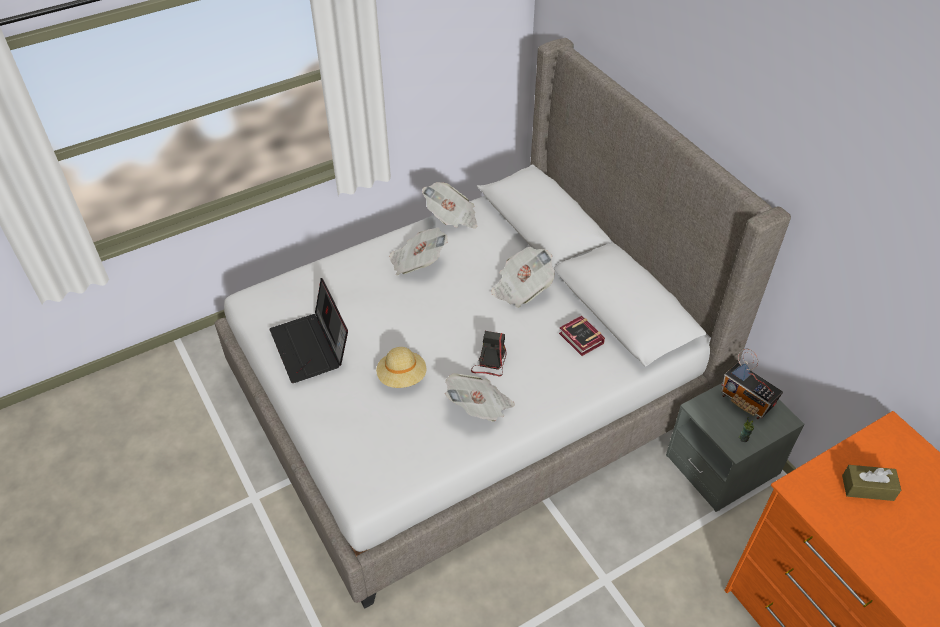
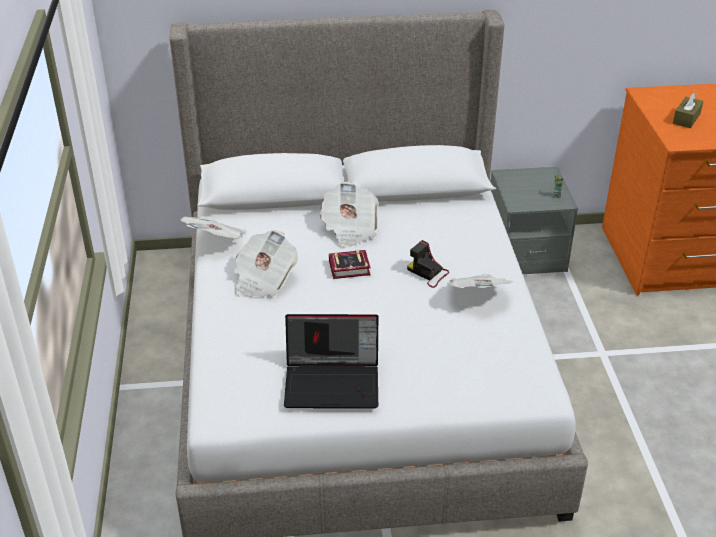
camera: 65 degrees left, 10 degrees down
beige hat [376,347,427,388] -> none
book [559,316,605,356] -> book moved to [329,250,371,279]
radio [721,349,783,419] -> none

